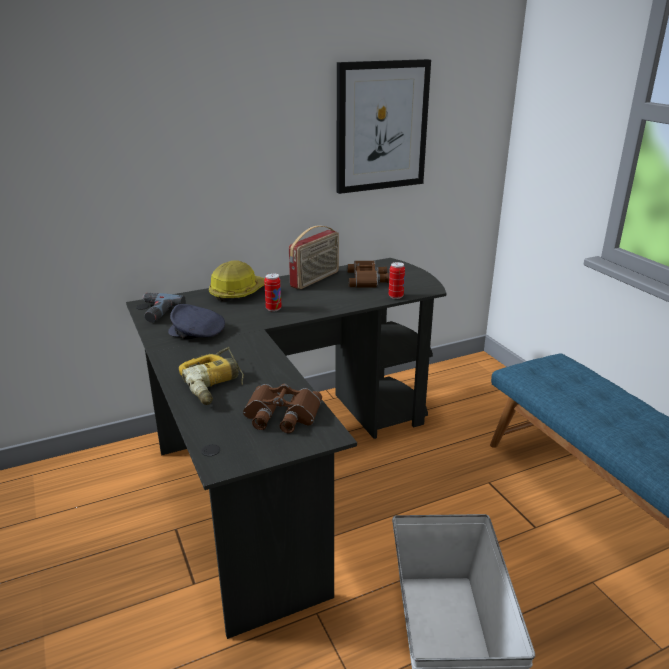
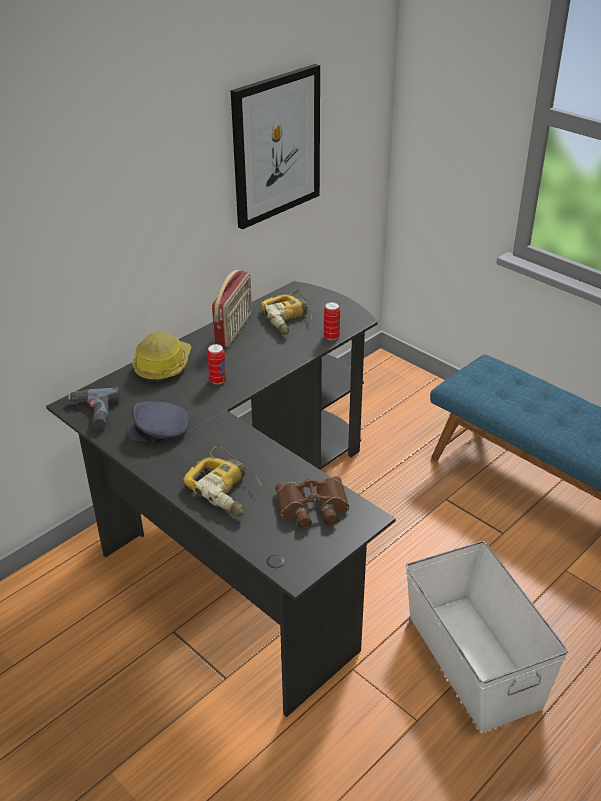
camera: 20 degrees left, 10 degrees up
brown binoculars [347,261,389,288] -> power drill [261,289,312,335]

